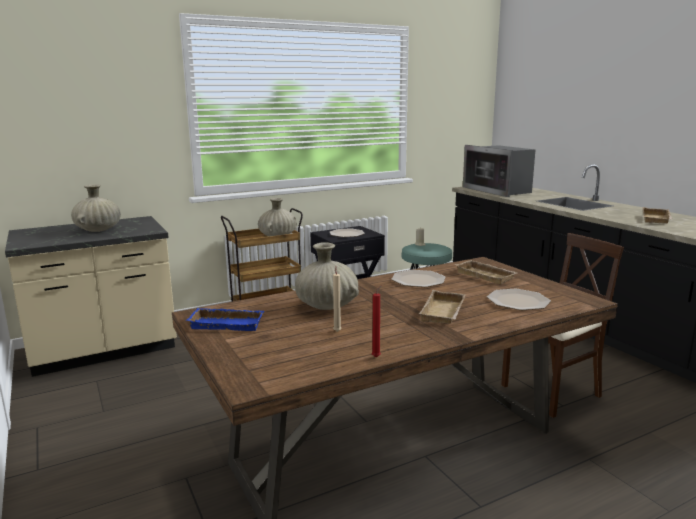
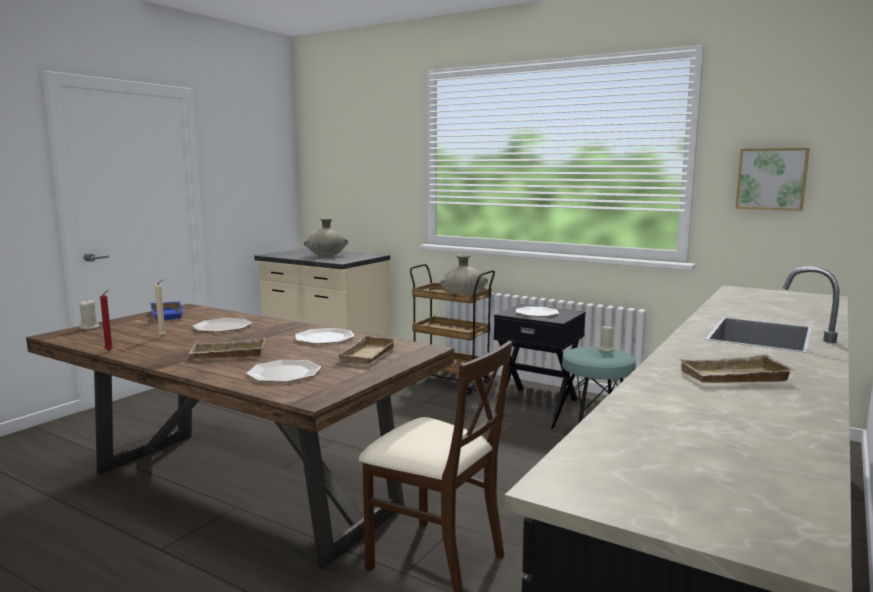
camera: 60 degrees right, 5 degrees down
beige vase [295,242,359,310] -> plate [192,318,252,332]
microwave [463,145,536,197] -> none
none -> beige candle [79,299,100,330]
none -> picture [735,148,809,211]

